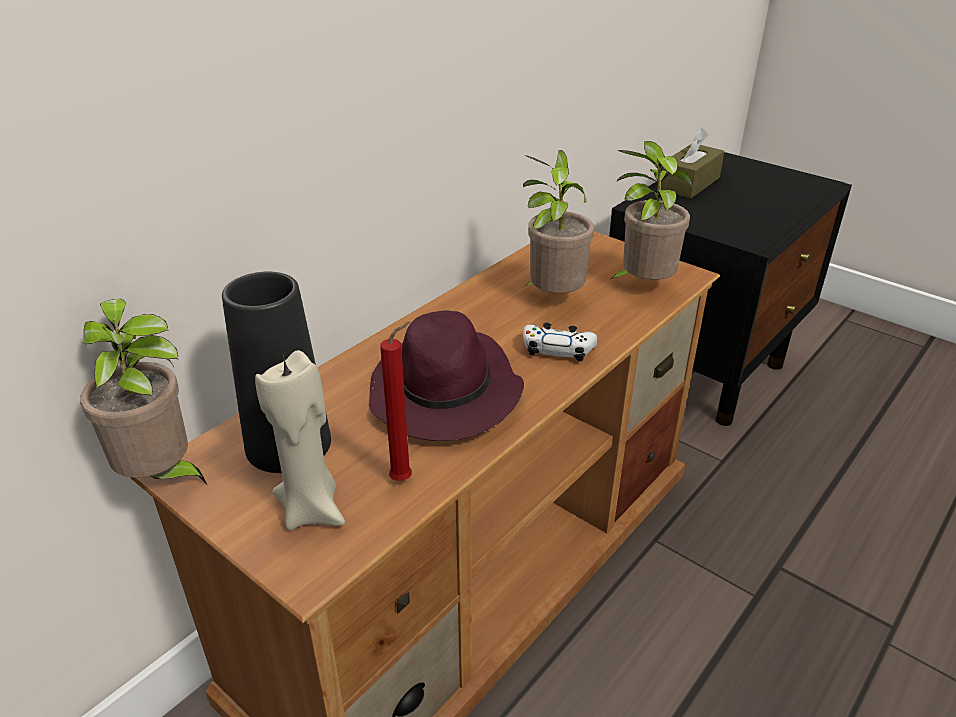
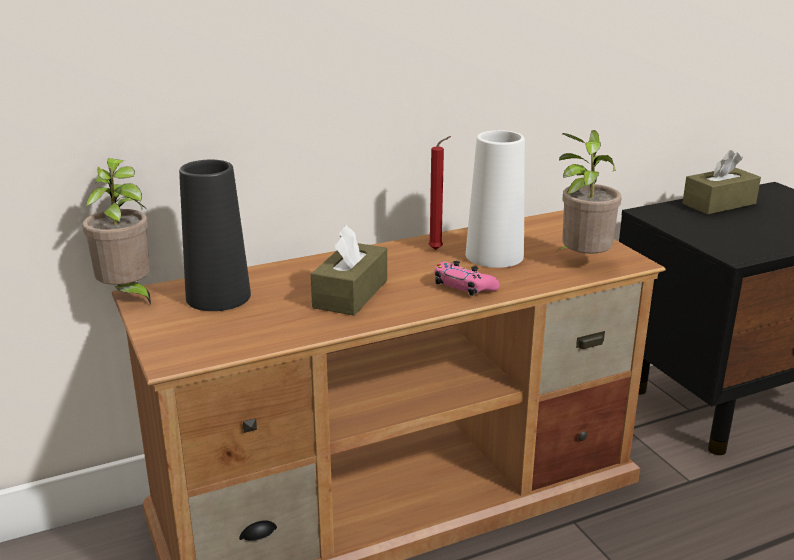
camera: 25 degrees right, 10 degrees down
beige candle [255,350,345,530] -> none
purple hat [369,310,524,441] -> brown tissue box [311,225,387,316]
red candle [380,321,412,481] -> red candle moved to [428,136,451,250]
potted plant [523,150,594,293] -> white vase [466,130,525,268]
white game controller [523,323,597,362] -> pink game controller [434,261,500,296]

